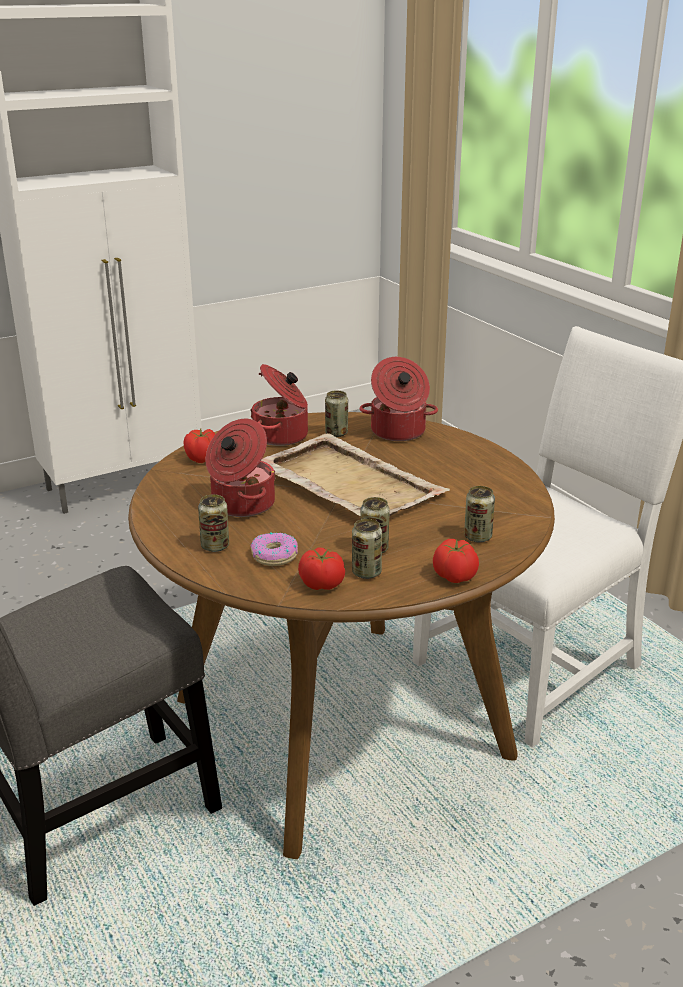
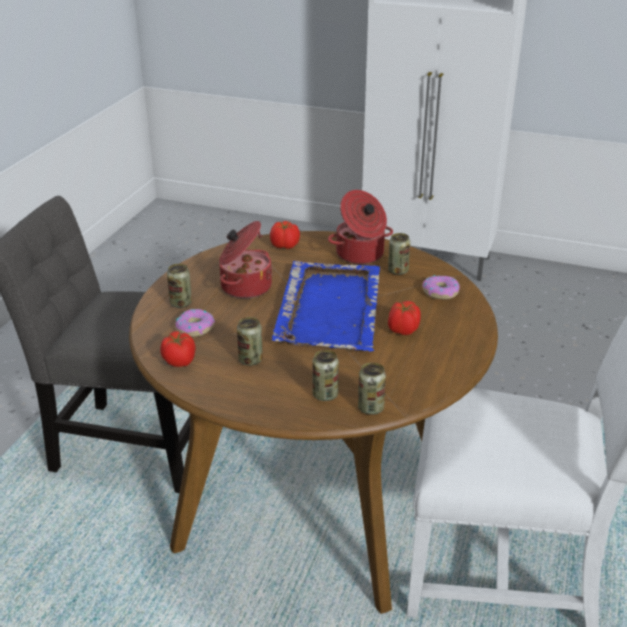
camera: 50 degrees right, 5 degrees up
beige tray [261,433,450,516] -> blue tray [272,261,380,351]
can [352,519,382,579] -> can moved to [358,362,386,415]
cooking pot [360,357,438,441] -> donut [422,275,460,299]
tomato [433,539,479,583] -> tomato moved to [388,301,421,335]

